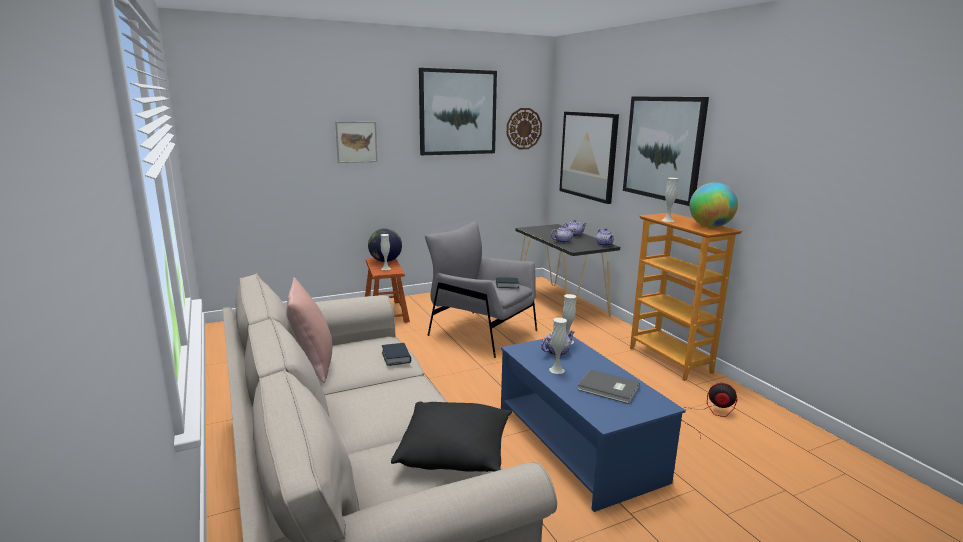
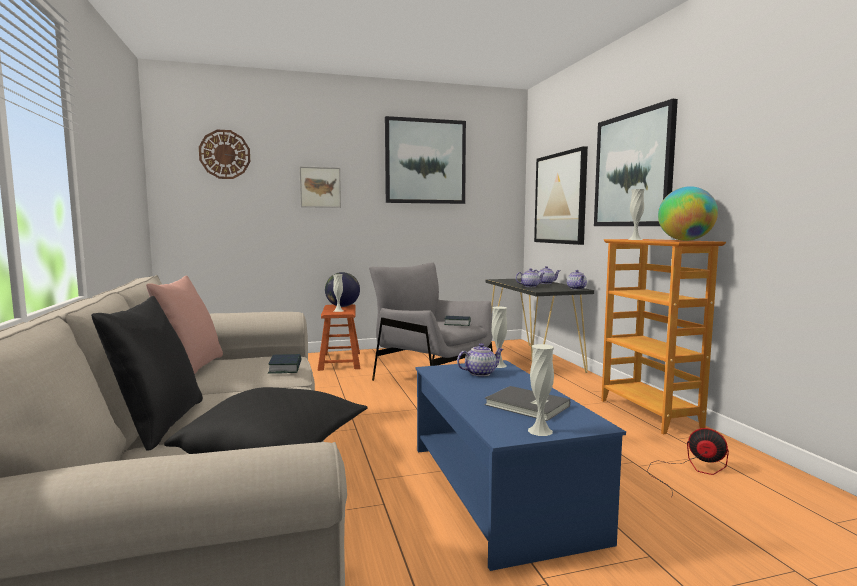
camera: 10 degrees right, 10 degrees down
wall clock [507,108,542,149] -> wall clock moved to [199,130,250,179]
white vase [549,318,567,374] -> white vase moved to [528,344,554,436]
none -> black pillow [91,296,203,451]

